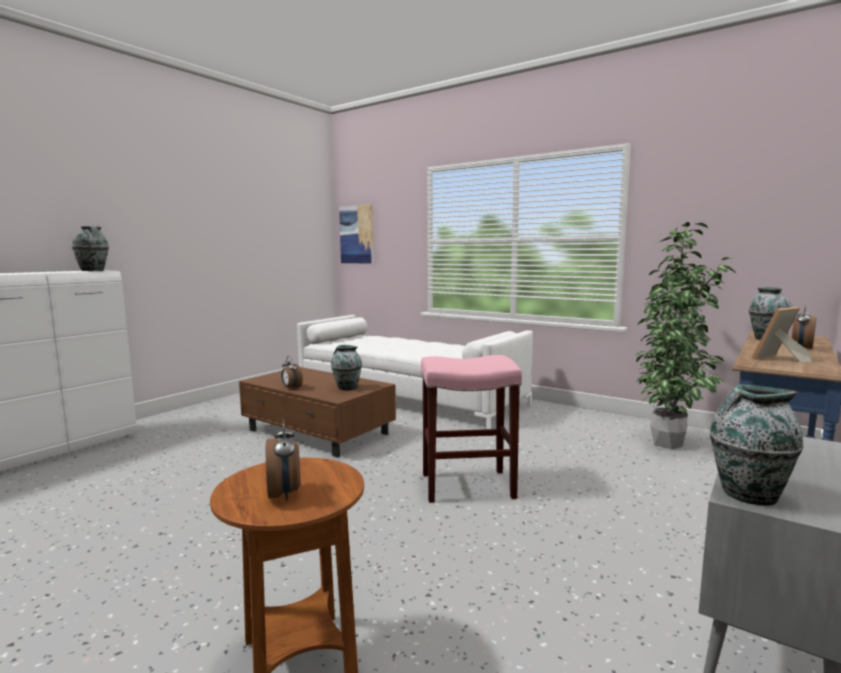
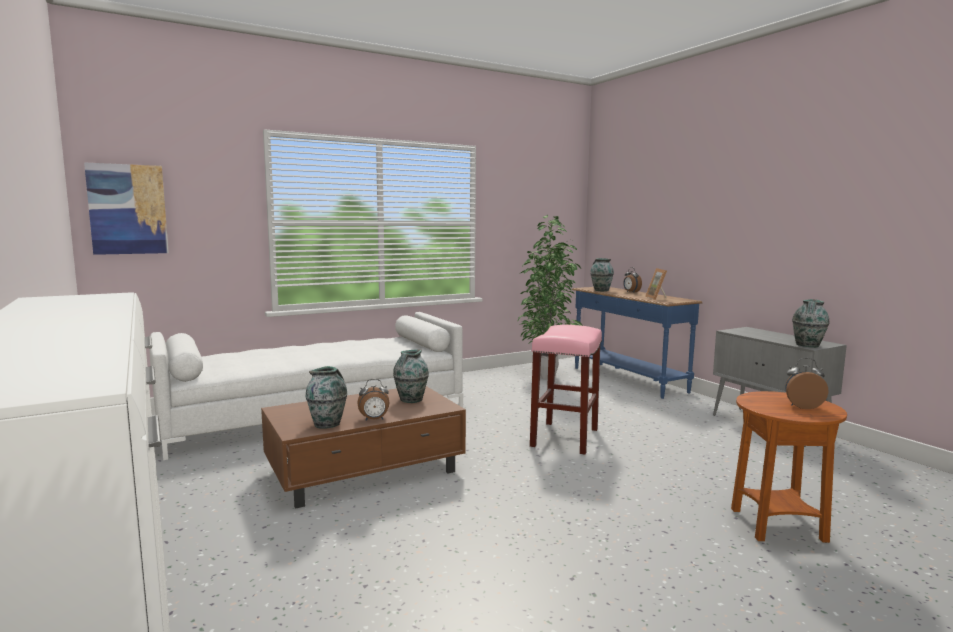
camera: 65 degrees left, 0 degrees up
vase [72,226,109,271] -> vase moved to [305,366,347,429]

